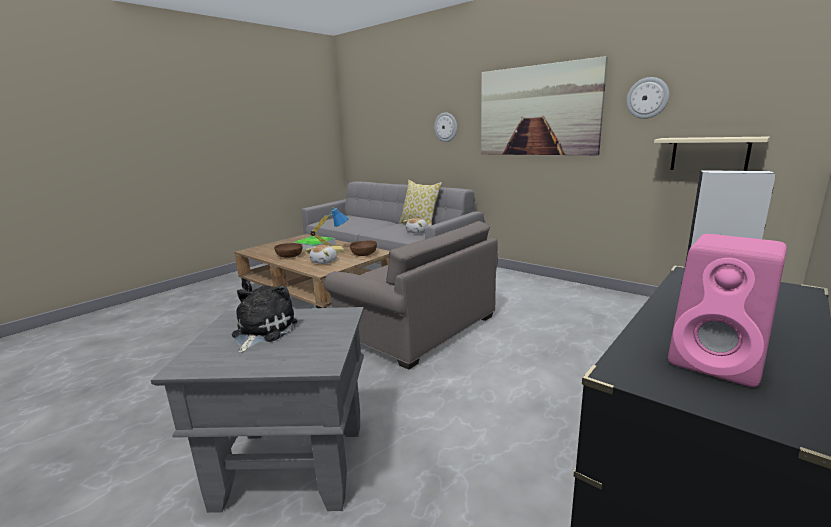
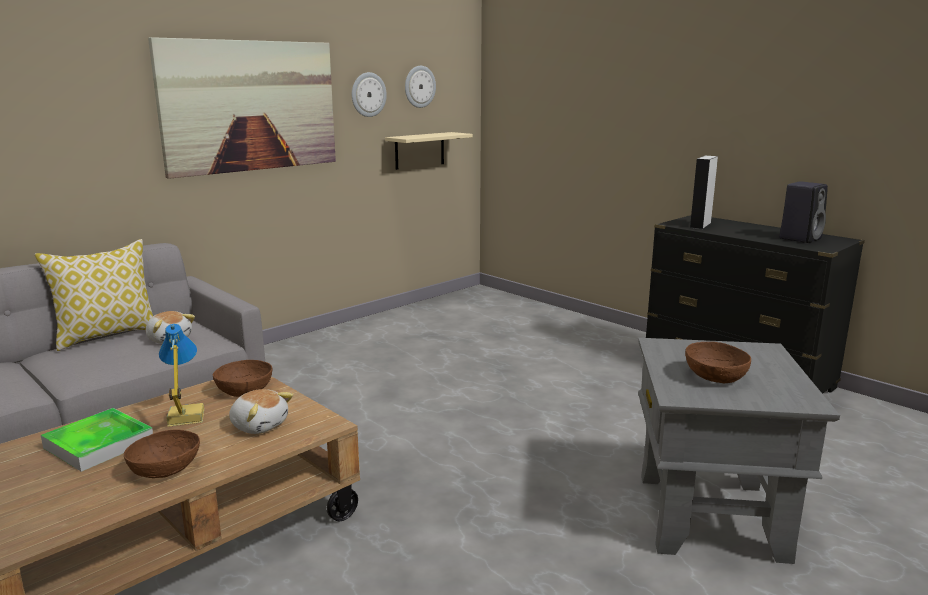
camera: 85 degrees left, 0 degrees up
plush toy [232,285,298,353] -> brown bowl [685,342,751,383]
grey armchair [324,221,498,370] -> none
wall clock [434,112,457,142] -> wall clock moved to [405,66,436,108]
pink speaker [668,234,787,387] -> black speaker [780,181,828,243]

